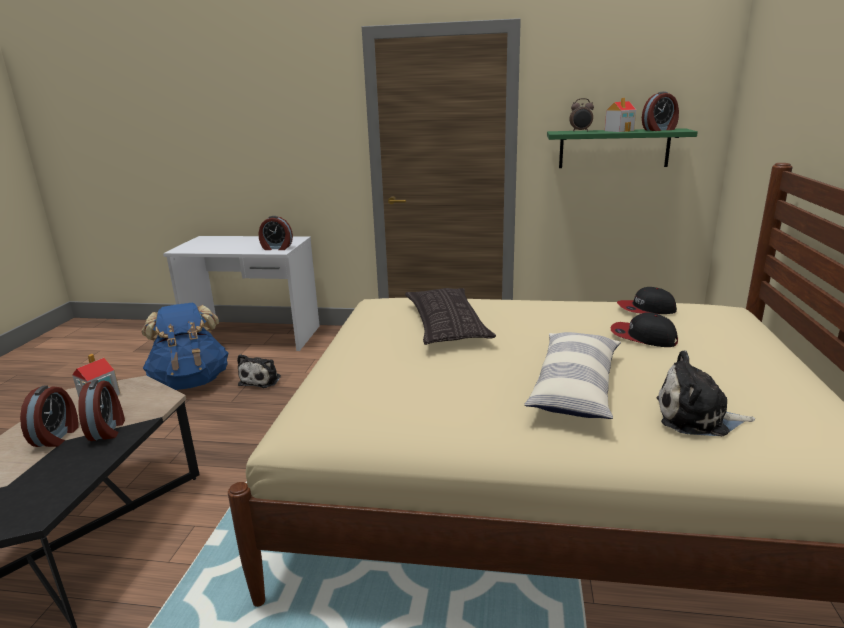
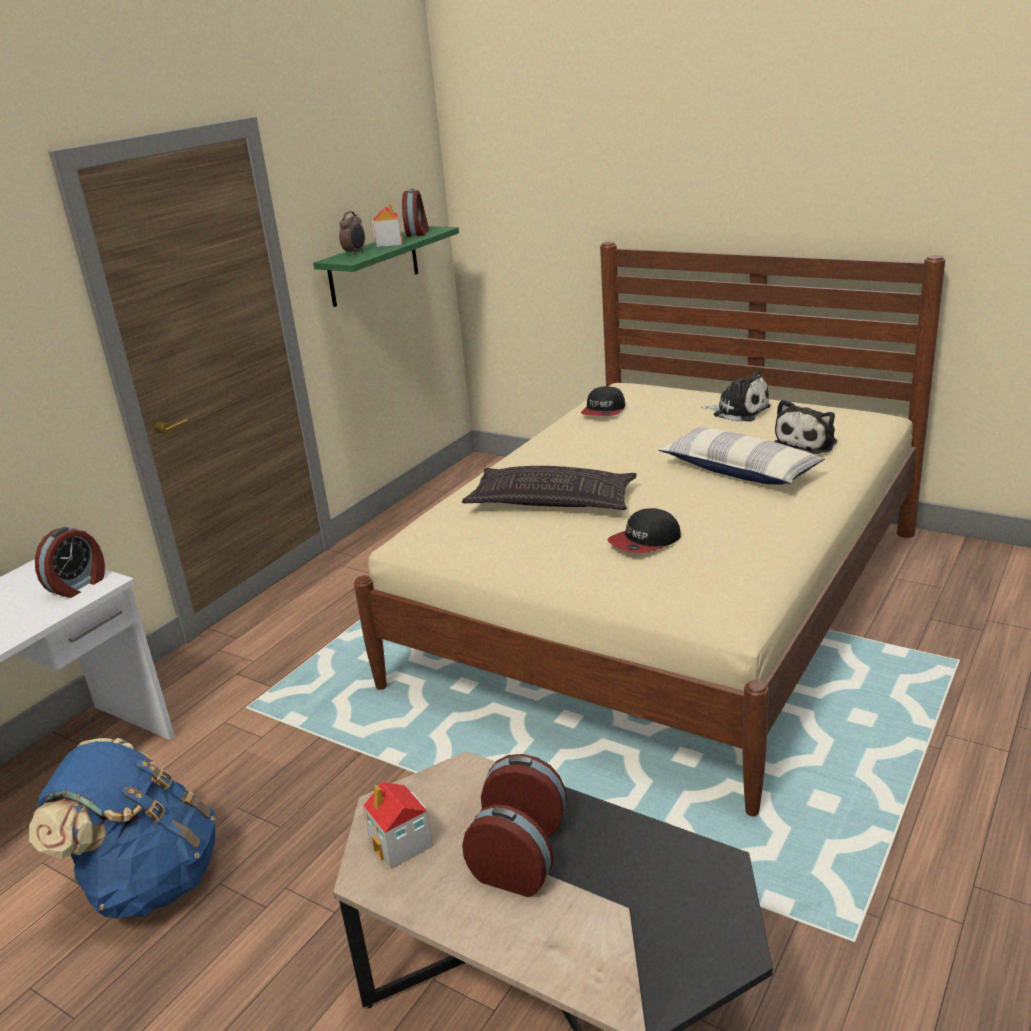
camera: 65 degrees left, 5 degrees up
plush toy [237,354,281,388] -> plush toy moved to [701,370,771,421]
cap [611,312,678,347] -> cap moved to [607,508,681,554]

